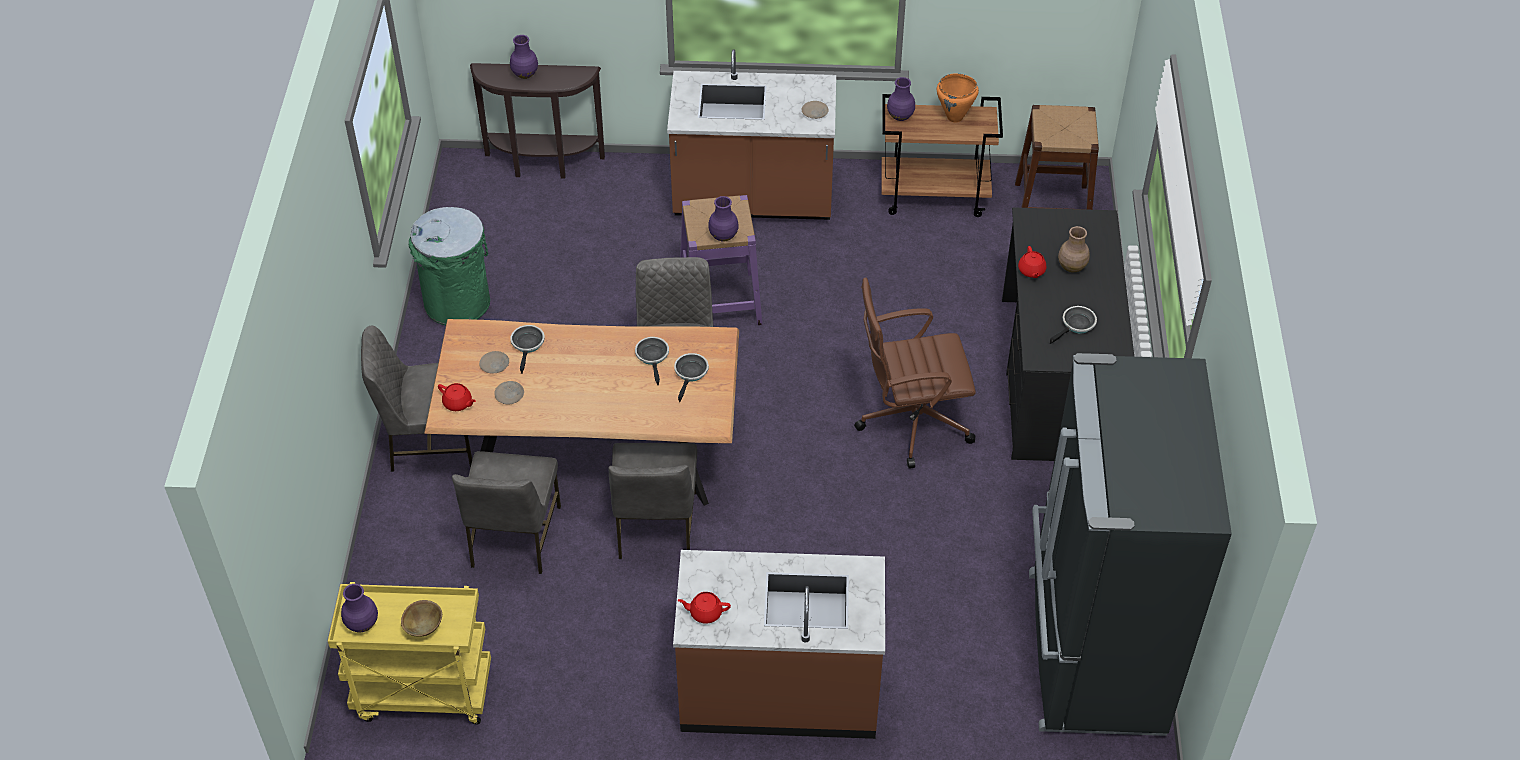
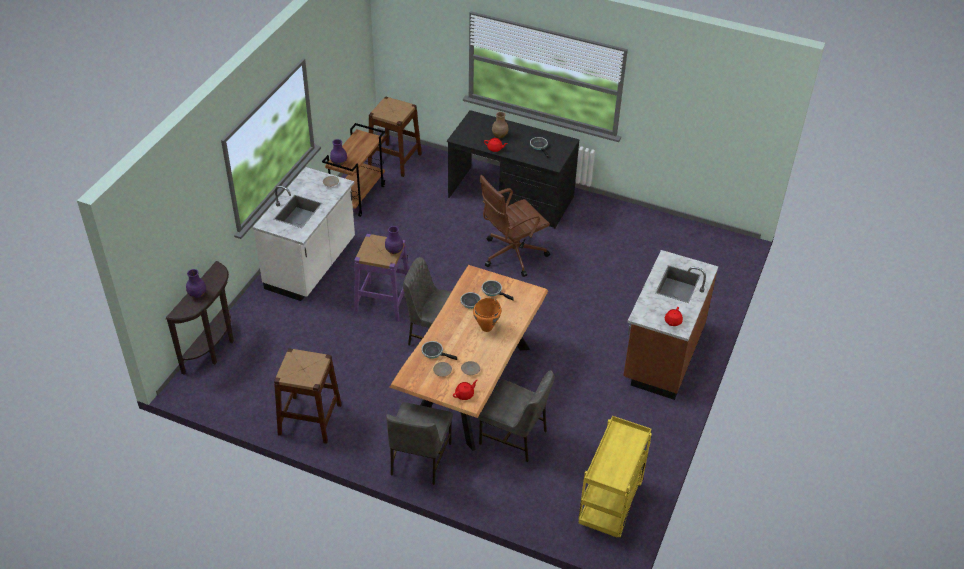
camera: 70 degrees left, 5 degrees down
purple vase [341,584,378,633] -> none
brown bowl [401,600,442,637] -> none
green trash can [409,207,490,325] -> brown stool [274,348,342,444]
grey chair [608,443,697,559] -> none
brown counter [667,49,836,220] -> white counter [253,167,355,301]
brown office chair [854,278,976,469] -> brown office chair turned 45 degrees clockwise [479,175,550,277]
orange cooking pot [937,73,979,123] -> orange cooking pot moved to [473,298,501,332]
black fridge [1029,353,1232,736] -> none

